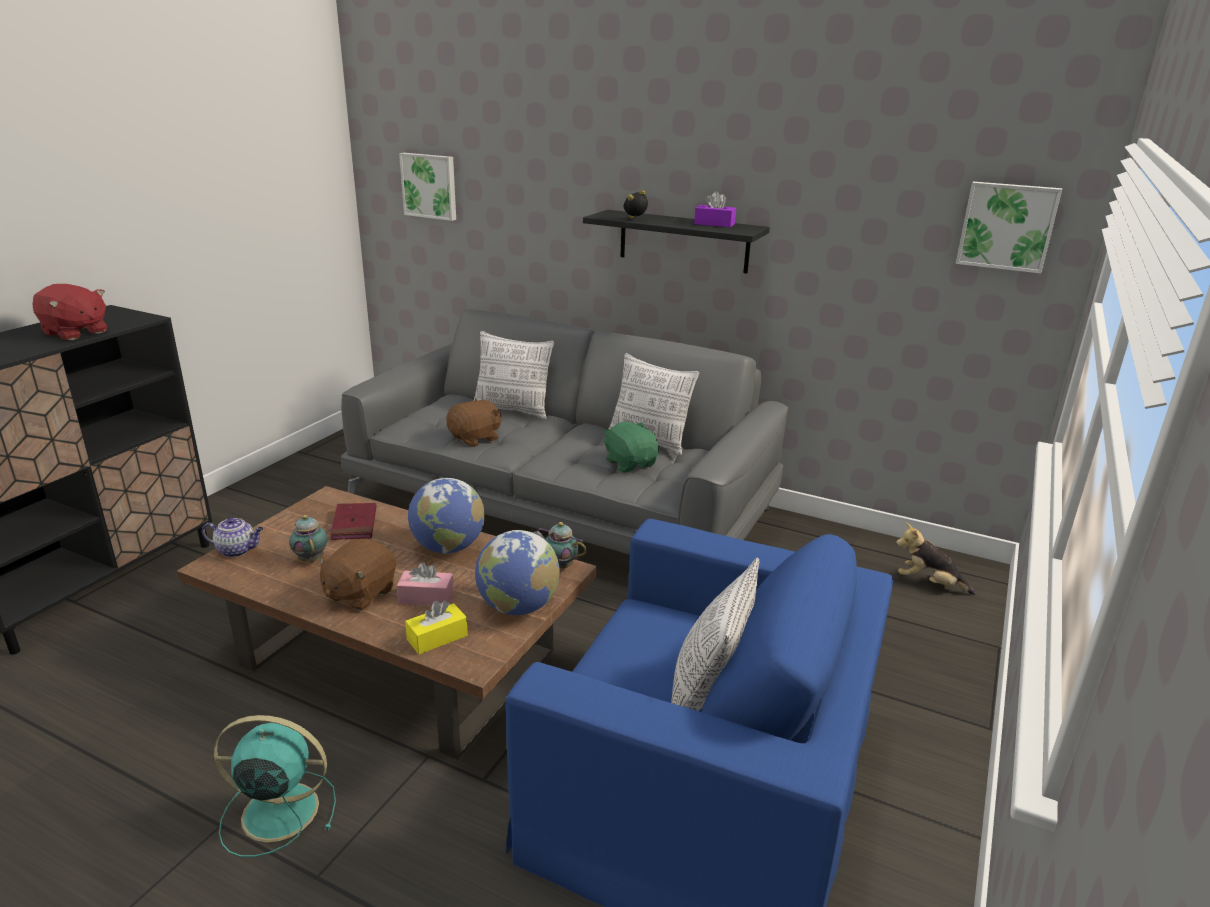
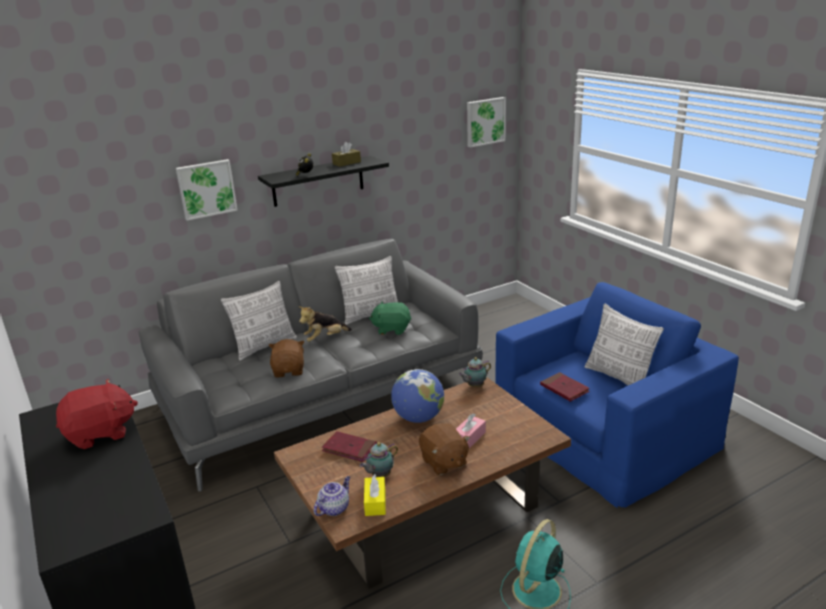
camera: 55 degrees left, 0 degrees up
teapot [289,515,328,562] -> teapot turned 45 degrees counterclockwise [359,442,398,477]
picture [399,153,456,221] -> picture moved to [176,159,238,221]
yellow tissue box [405,600,468,654] -> yellow tissue box moved to [364,474,386,516]
globe [475,530,560,615] -> none
purple tissue box [694,191,736,227] -> brown tissue box [332,142,361,167]
plush toy [896,523,976,595] -> plush toy moved to [298,306,352,342]
none -> red book [540,372,590,402]

